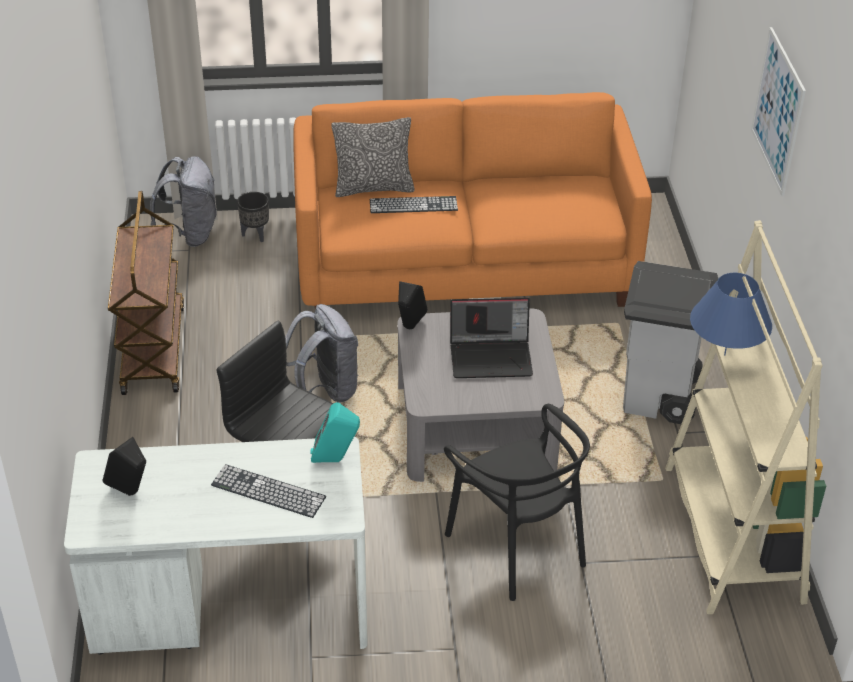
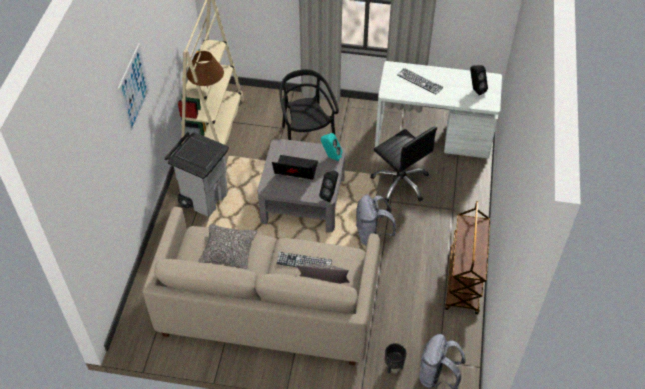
camera: 165 degrees left, 10 degrees up
orange sofa [293,92,652,309] -> beige sofa [143,207,380,366]
turquoise speaker [310,402,360,463] -> turquoise speaker moved to [321,133,342,161]
blue table lamp [690,273,772,356] -> brown table lamp [187,51,224,88]
none -> pillow [198,224,257,269]

